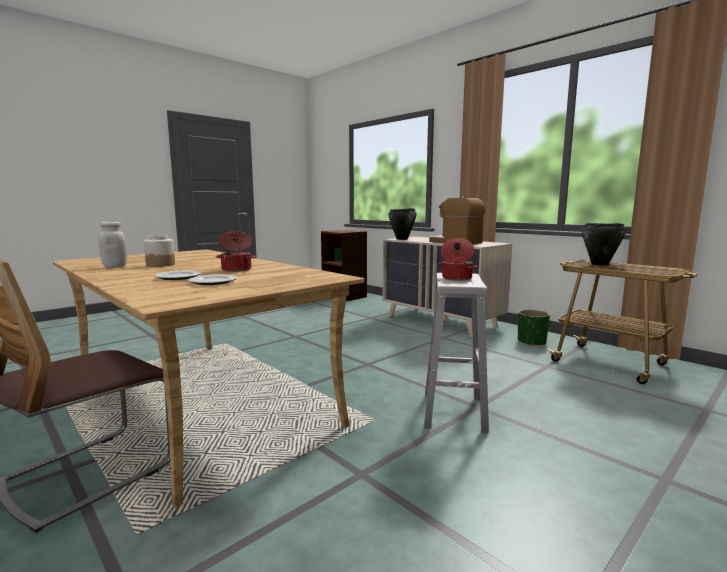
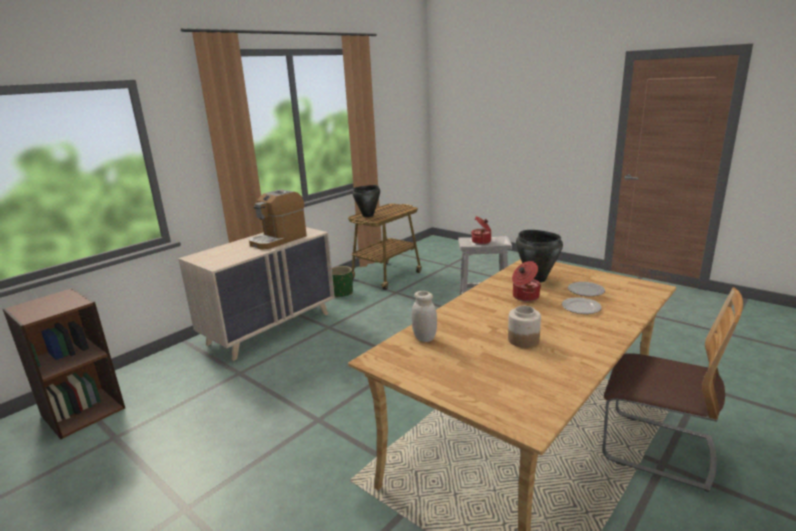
camera: 95 degrees left, 10 degrees up
white jar [98,222,127,268] -> white jar moved to [412,291,437,342]
black cooking pot [389,208,416,240] -> black cooking pot moved to [516,230,563,283]

